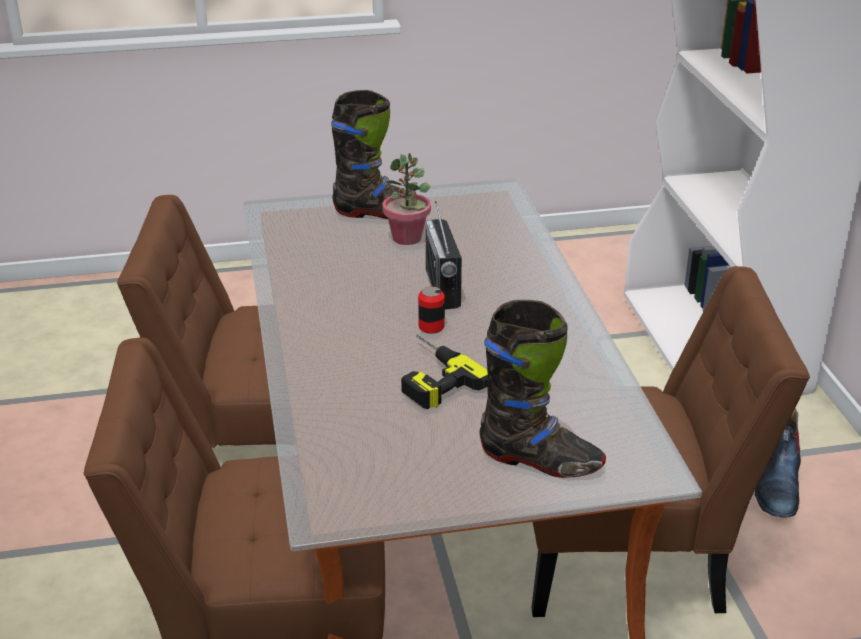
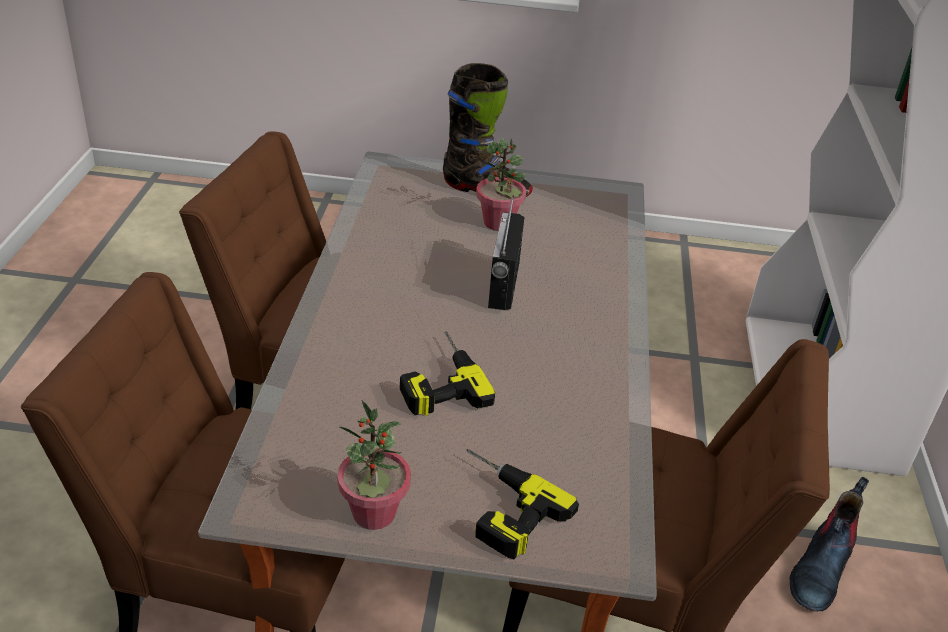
camera: 15 degrees right, 5 degrees up
can [418,287,445,333] -> none
black boot [479,300,606,478] -> power drill [466,449,579,559]
none -> potted plant [337,400,411,530]

